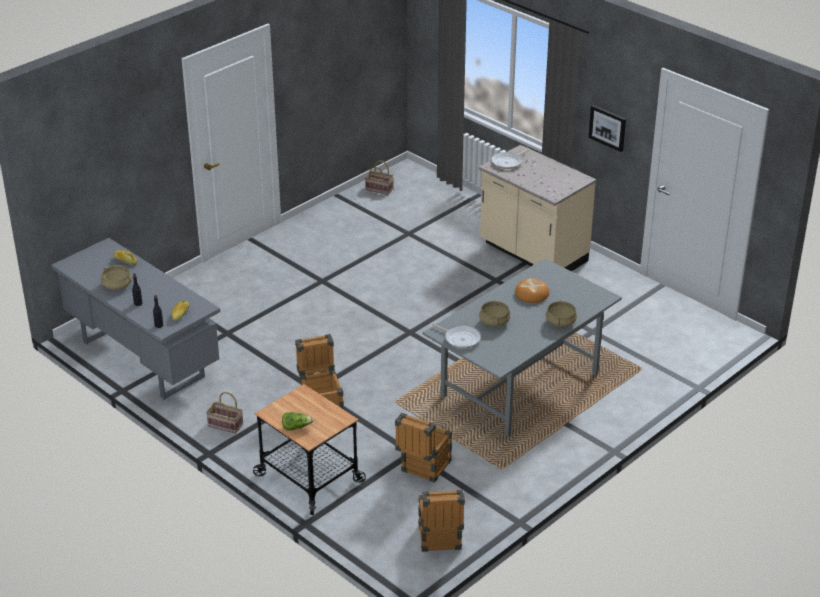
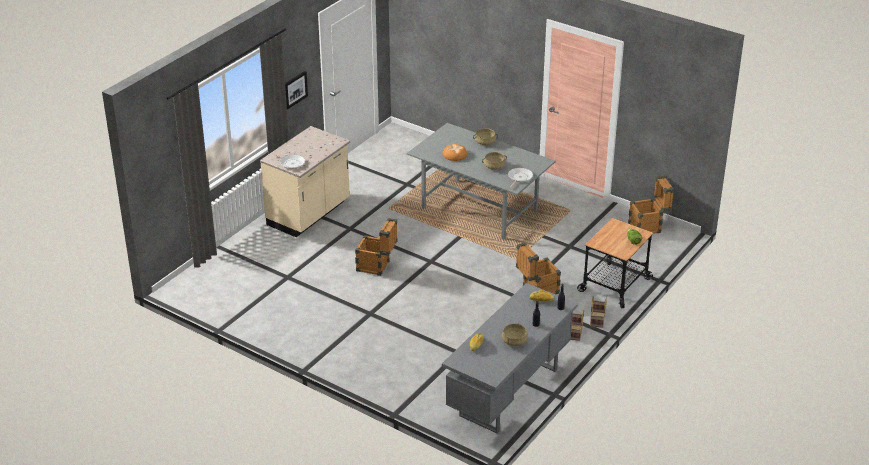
camera: 100 degrees left, 0 degrees up
basket [365,161,394,195] -> basket moved to [590,296,607,328]
crate [395,413,452,483] -> crate moved to [355,218,398,276]

